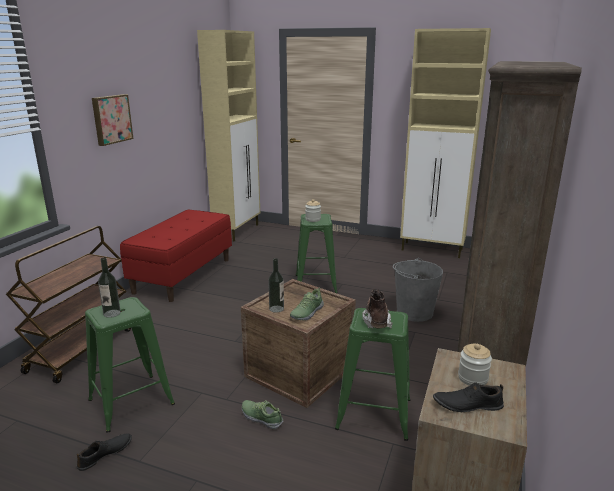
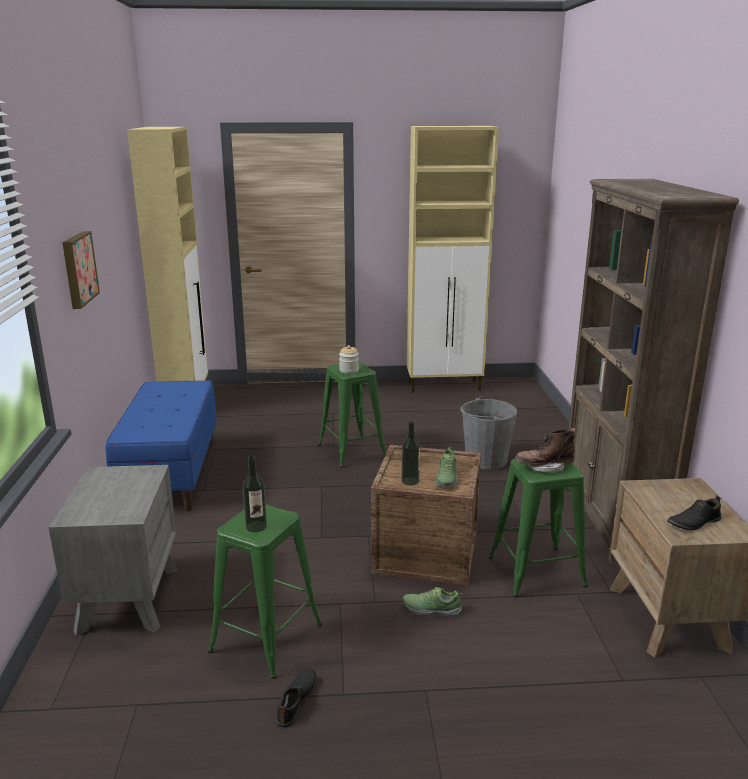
camera: 25 degrees left, 0 degrees up
brown cart [6,226,131,383] -> grey nightstand [48,465,178,636]
red bench [120,209,232,302] -> blue bench [106,381,217,511]
brown boot [362,289,393,328] -> brown boot turned 75 degrees counterclockwise [515,428,577,472]
jar [458,344,492,386] -> none

